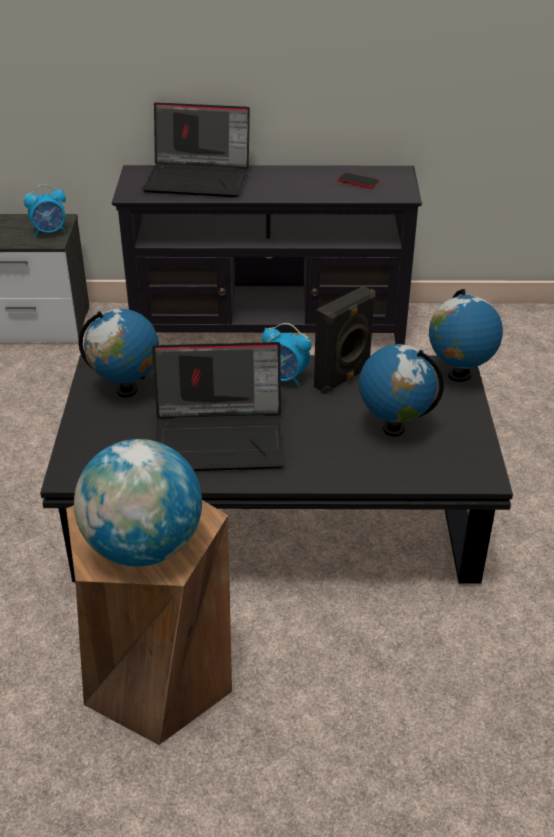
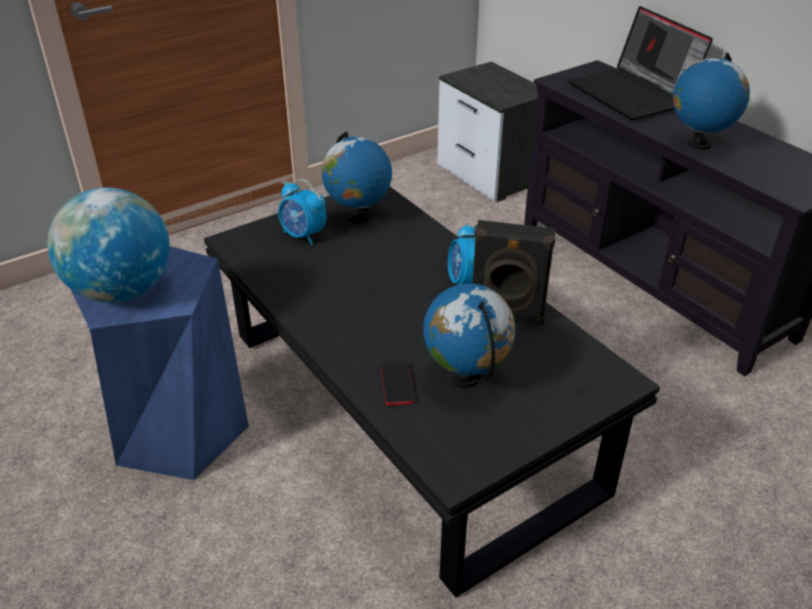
camera: 55 degrees right, 0 degrees up
alarm clock [24,184,66,238] -> alarm clock moved to [278,179,326,245]
brown stool [66,500,232,745] -> blue stool [70,246,249,480]
laptop [152,342,285,471] -> none
phone [338,173,379,189] -> phone moved to [381,362,414,406]
globe [429,289,503,382] -> globe moved to [673,53,750,150]

